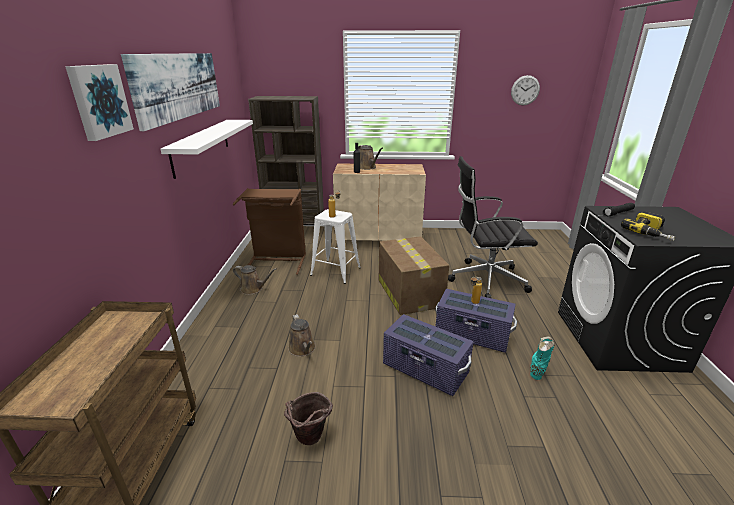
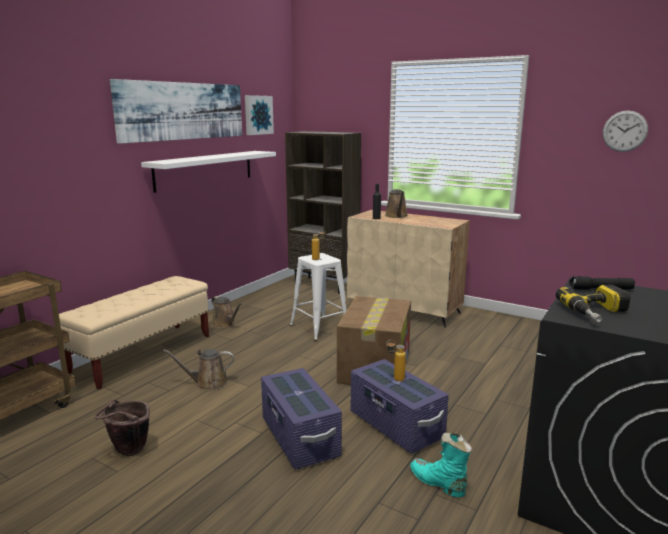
camera: 30 degrees right, 10 degrees down
picture [65,64,134,141] -> picture moved to [245,95,274,135]
brown laundry basket [233,188,306,275] -> none
brown watering can [288,314,316,357] -> brown watering can turned 75 degrees clockwise [163,349,234,390]
black office chair [448,156,538,298] -> none
turquoise boot [530,336,555,380] -> turquoise boot turned 105 degrees counterclockwise [410,433,472,497]
none -> beige bench [59,276,209,389]

